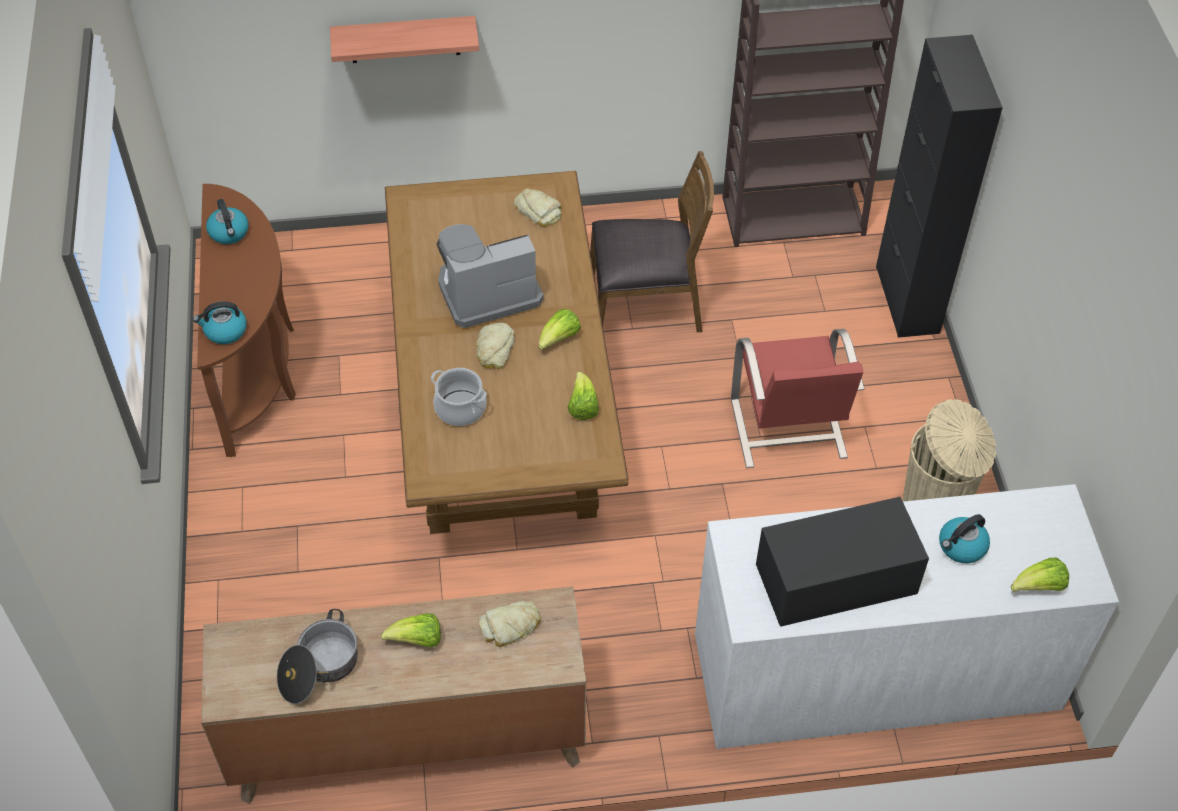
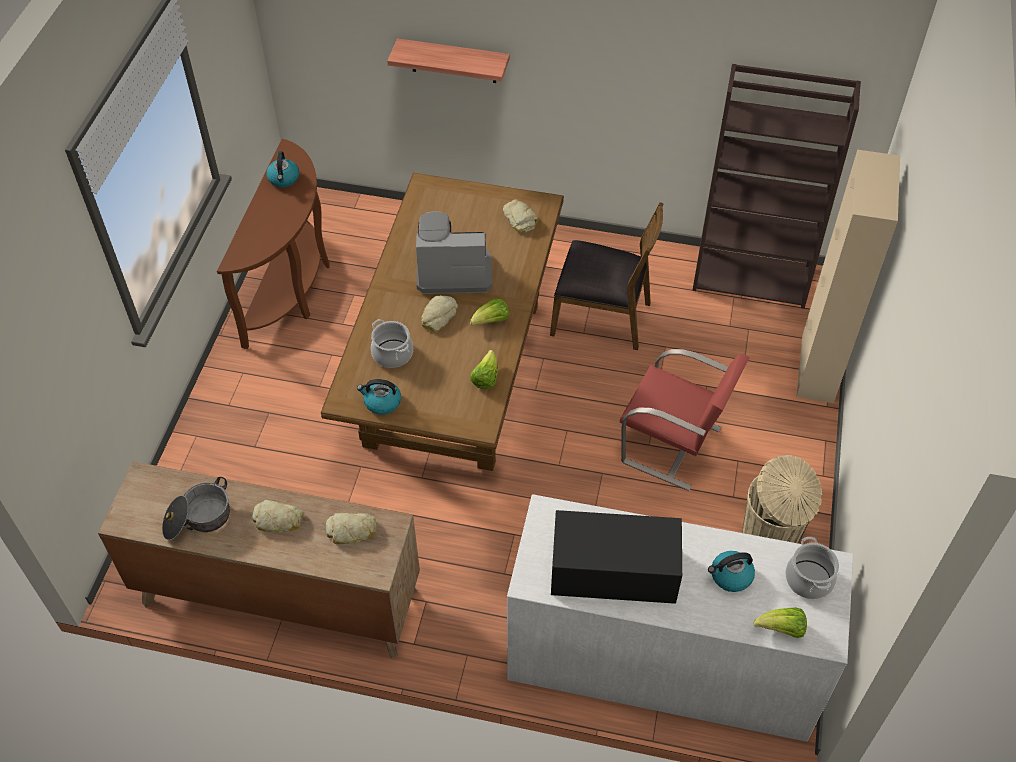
camera: 20 degrees right, 0 degrees up
kettle [193,301,247,344] -> kettle moved to [357,379,401,415]
lettuce [381,613,441,647] -> bread [252,500,303,533]
red chair [731,329,865,468] -> red chair turned 75 degrees counterclockwise [620,349,750,491]
black cabinet [876,35,1003,338] -> beige cabinet [796,150,900,403]
none -> cooking pot [785,537,839,599]

